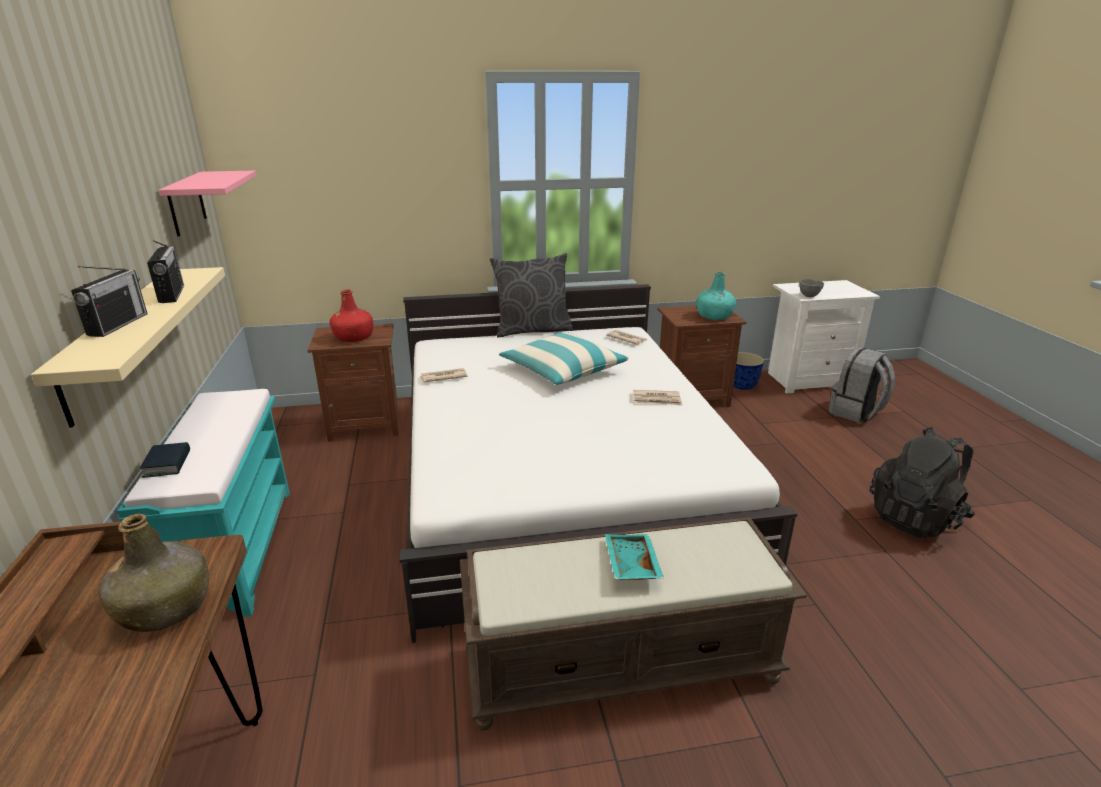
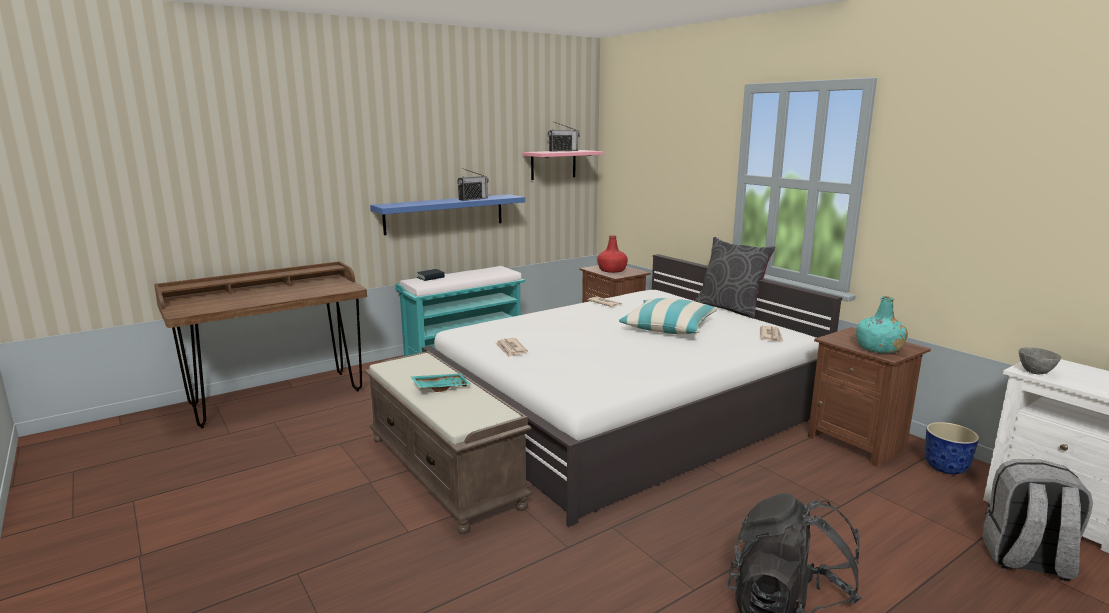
camera: 65 degrees right, 10 degrees down
beige shelf [31,267,225,428] -> blue shelf [370,194,525,235]
radio [71,266,147,337] -> radio moved to [548,122,580,151]
green bottle [99,514,209,632] -> none
newspaper [633,390,682,406] -> newspaper moved to [496,338,528,357]

